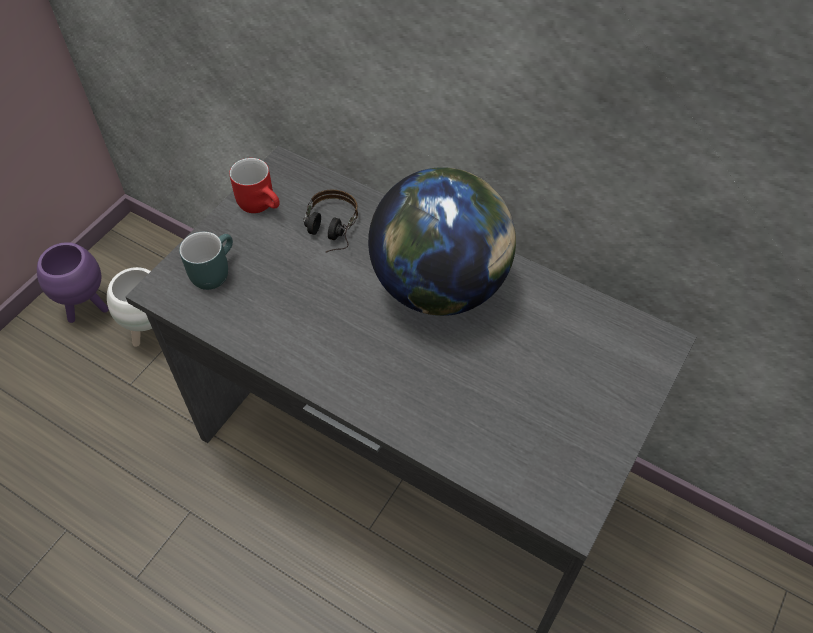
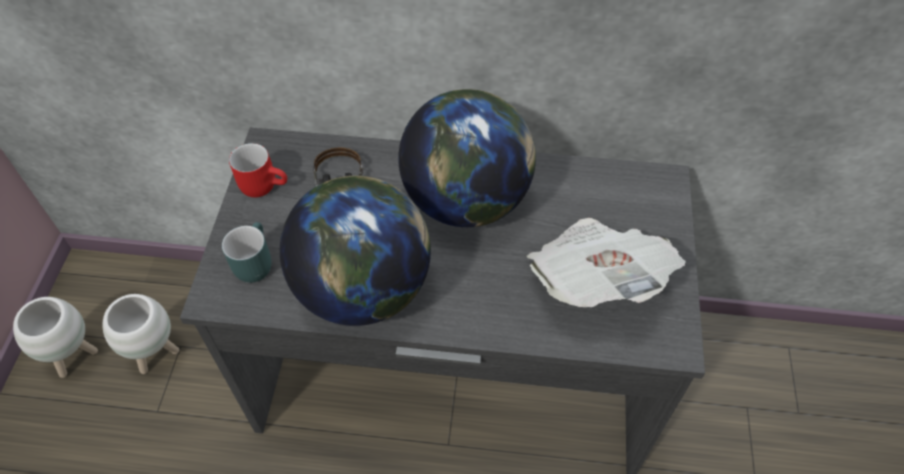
camera: 25 degrees left, 0 degrees up
purple planter [37,242,109,323] -> white planter [13,297,98,378]
none -> globe [280,176,431,326]
none -> newspaper [527,218,686,307]

